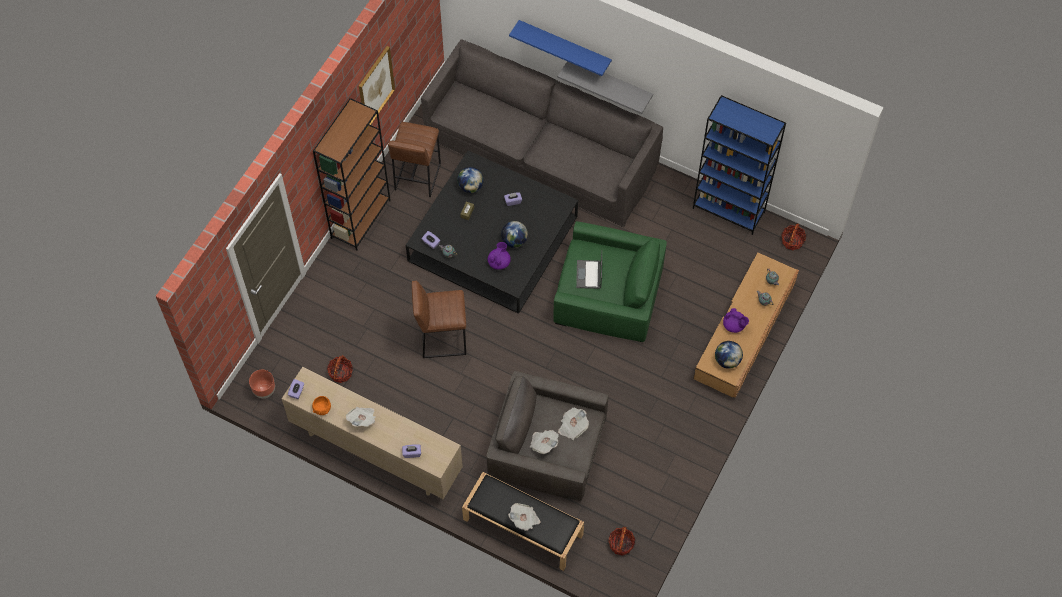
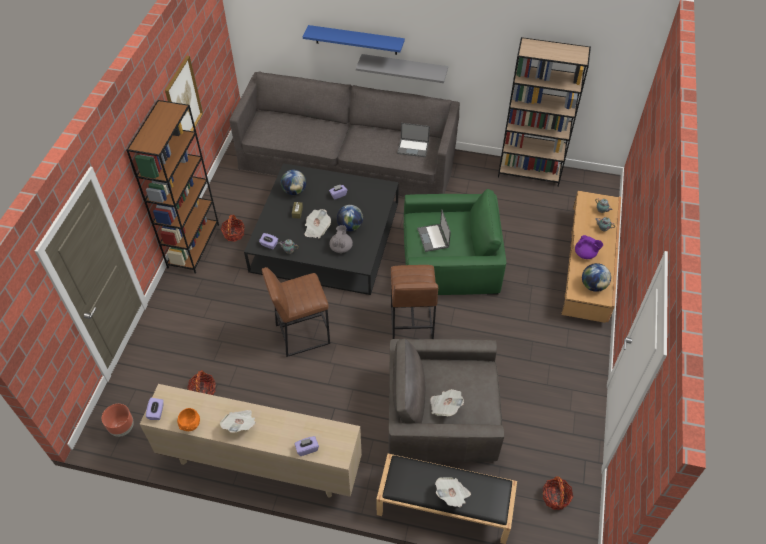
camera: 15 degrees left, 10 degrees down
brown stool [388,122,441,197] -> brown stool moved to [391,265,438,339]
purple teapot [488,242,511,270] -> grey teapot [330,225,353,253]
newspaper [558,407,589,440] -> newspaper moved to [305,209,331,238]
blue bookcase [693,95,786,235] -> beige bookcase [498,37,591,187]
basket [782,223,807,250] -> basket moved to [220,215,245,242]
none -> laptop [397,123,430,157]

